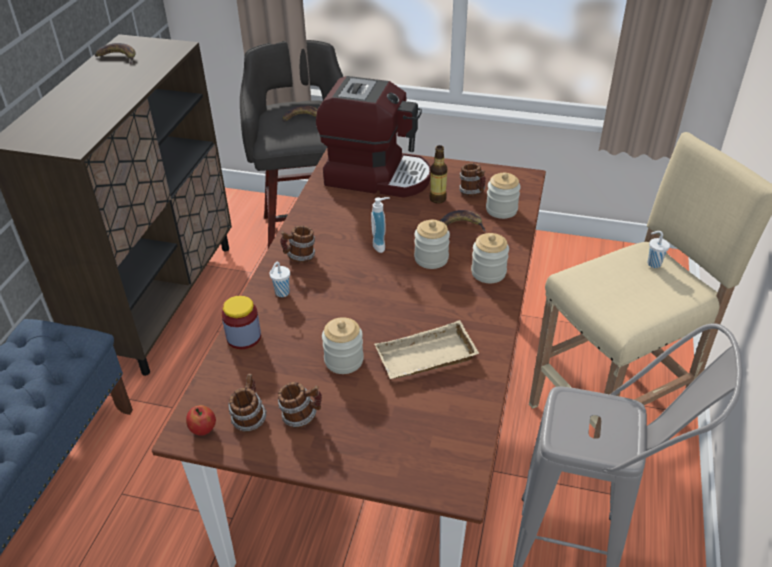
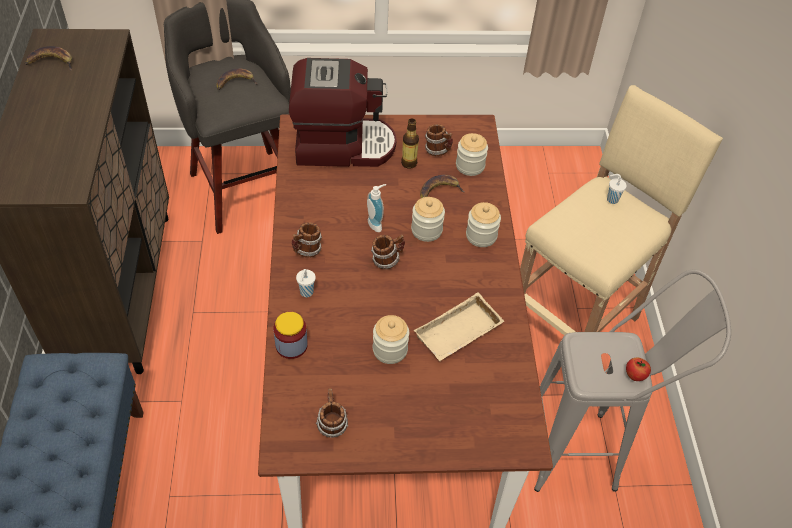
camera: 20 degrees left, 10 degrees up
apple [186,405,216,436] -> apple moved to [626,357,651,381]
mug [278,382,322,428] -> mug moved to [371,234,405,269]

